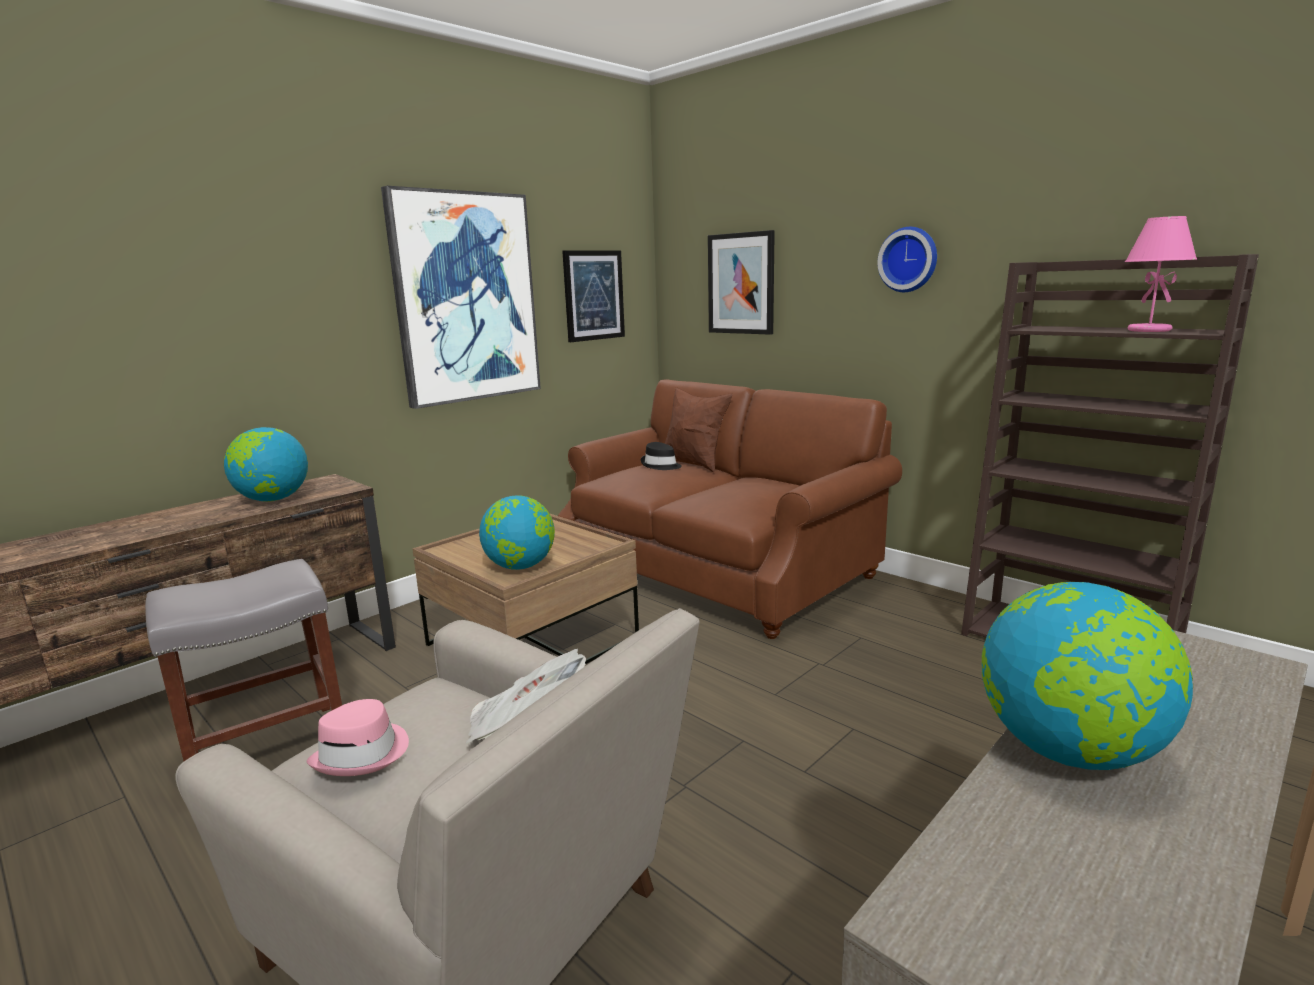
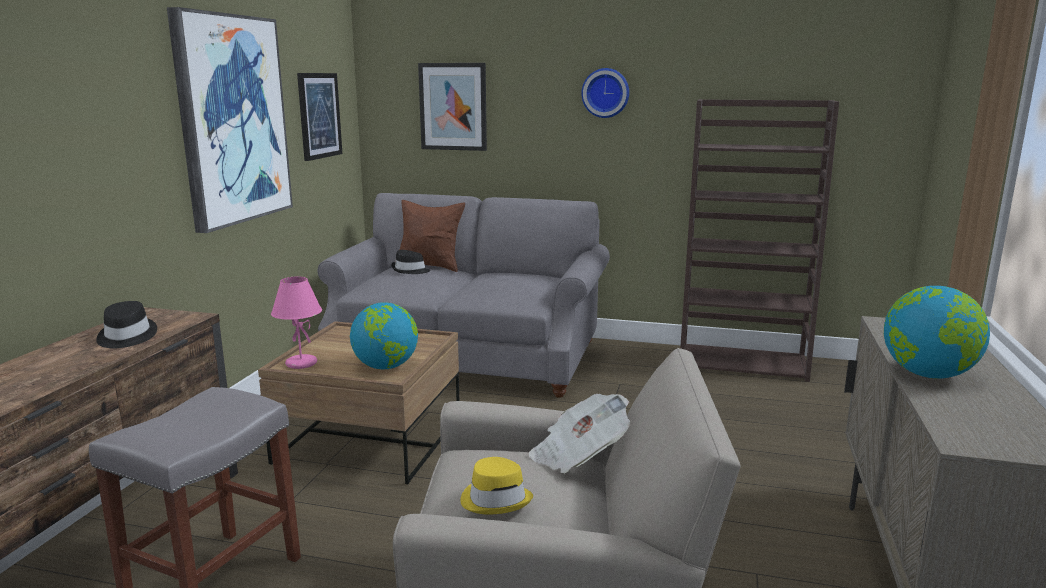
camera: 30 degrees left, 0 degrees up
globe [224,427,308,502] -> black hat [96,301,157,348]
pink hat [307,699,409,776] -> yellow hat [460,457,533,515]
brown sofa [558,379,902,639] -> grey sofa [318,193,610,398]
pink table lamp [1125,216,1197,332] -> pink table lamp moved to [271,276,322,369]

